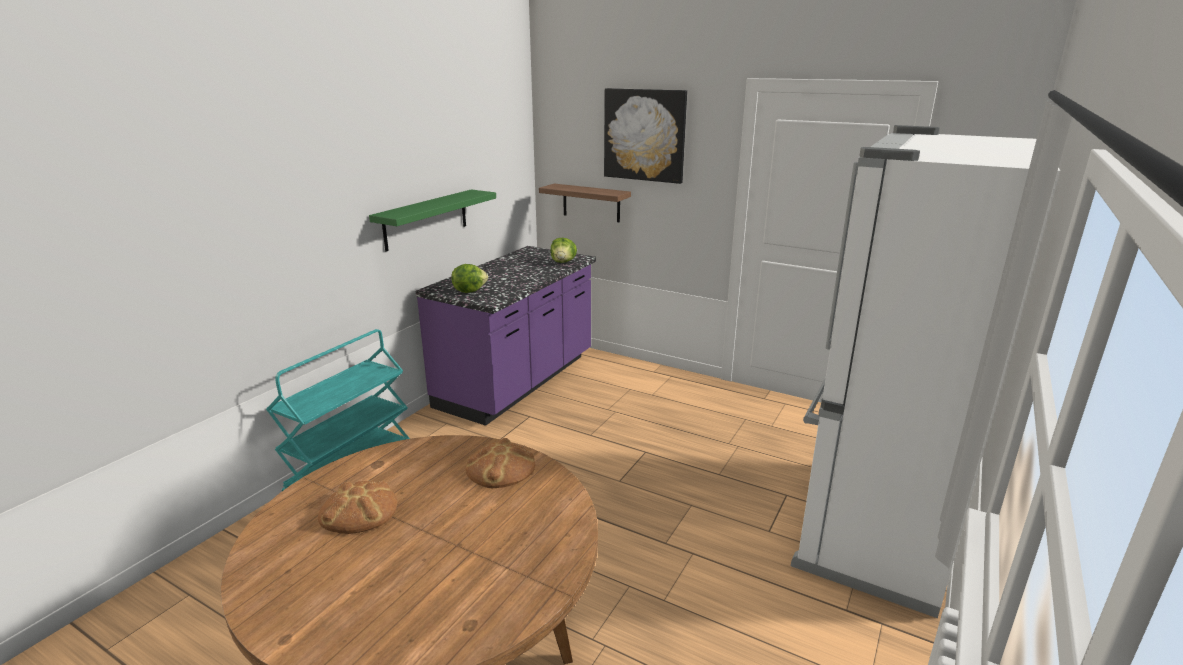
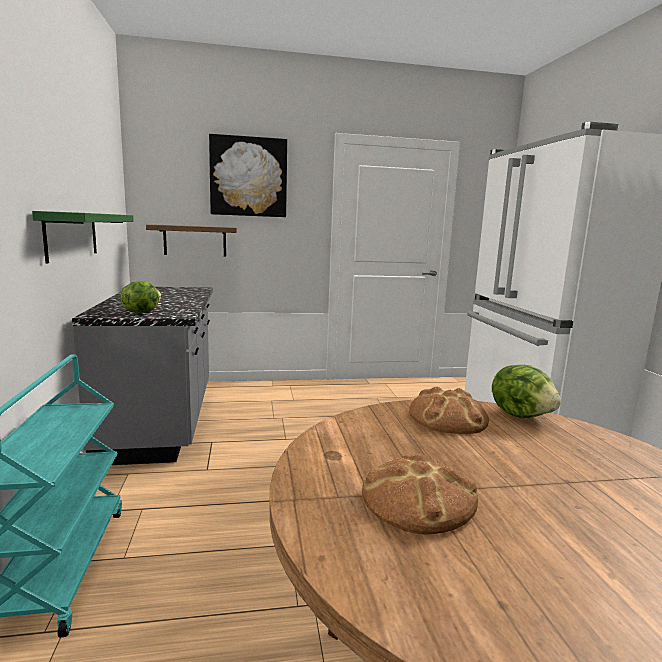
camera: 40 degrees left, 10 degrees down
purple counter [416,246,596,426] -> grey counter [72,287,212,465]
lettuce [550,238,577,263] -> lettuce moved to [492,365,561,418]

